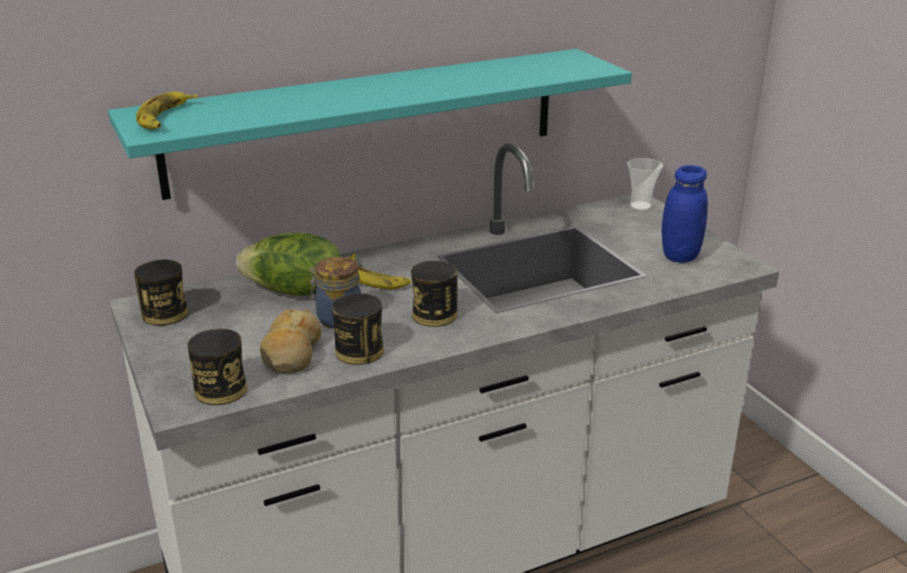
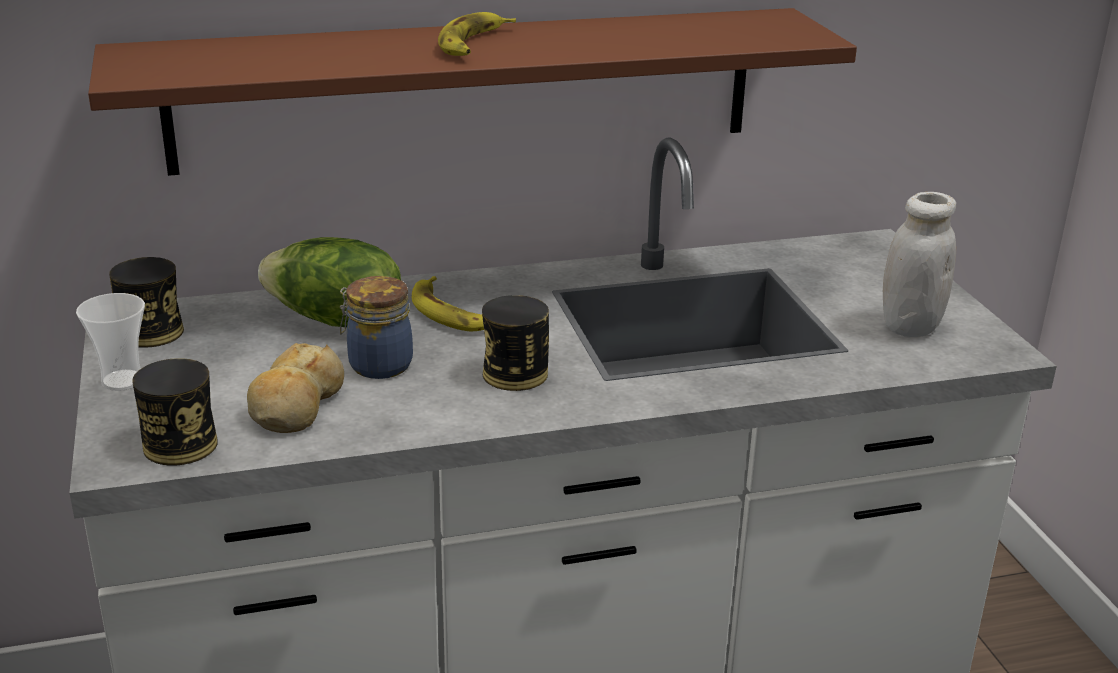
camera: 10 degrees right, 0 degrees up
turquoise shelf [108,49,632,200] -> brown shelf [88,8,857,176]
banana [136,92,198,129] -> banana moved to [438,12,516,56]
can [332,294,384,365] -> none
cup [627,158,663,211] -> cup moved to [76,293,145,391]
blue jar [662,165,708,263] -> white jar [883,192,956,337]

